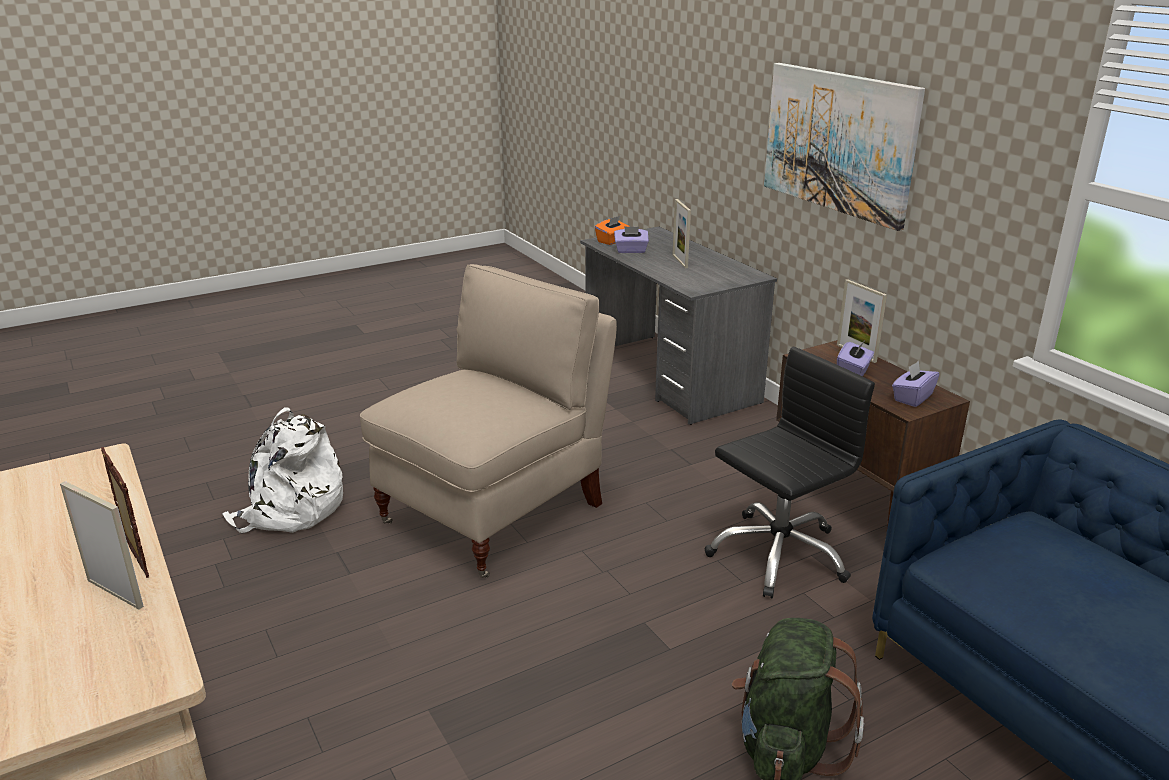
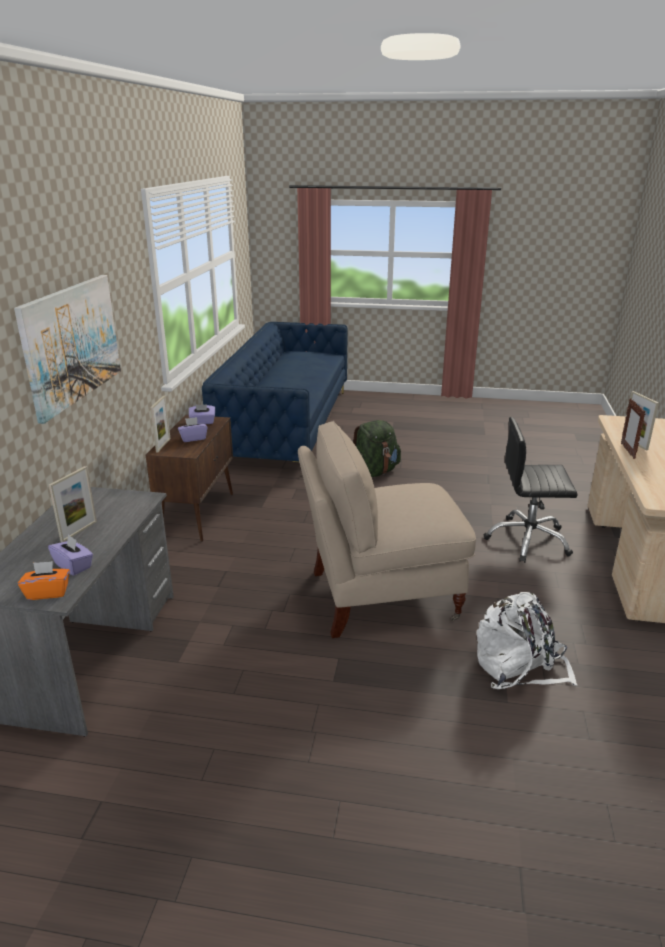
camera: 140 degrees left, 0 degrees up
black office chair [705,347,875,598] -> black office chair moved to [484,417,578,563]

